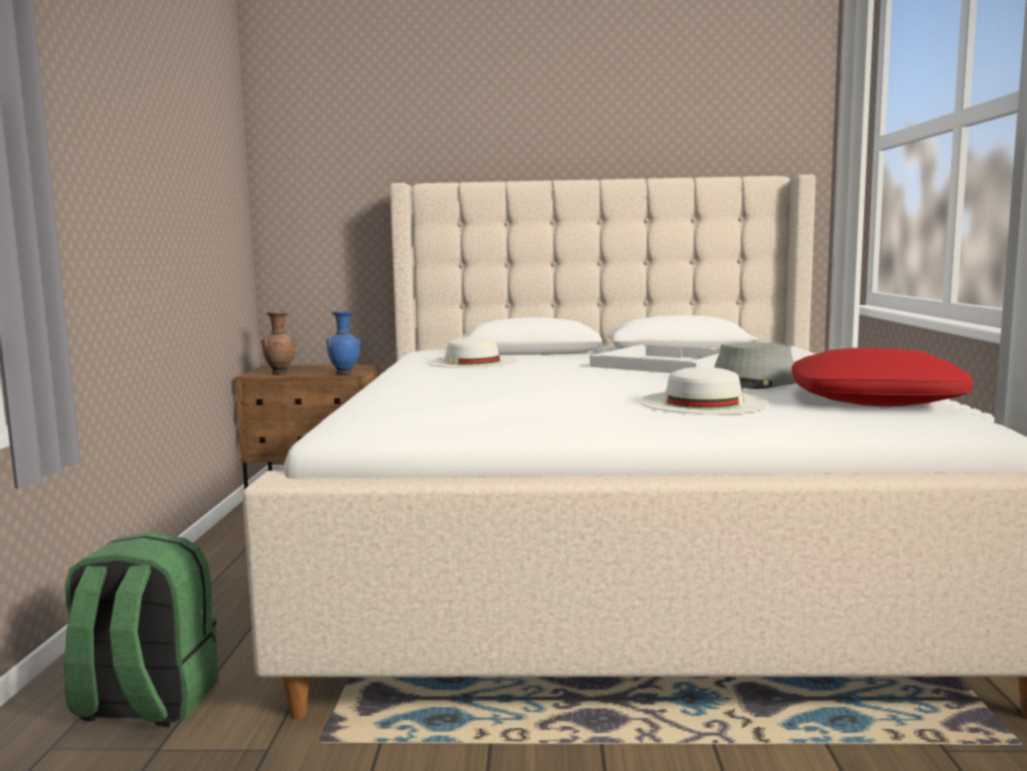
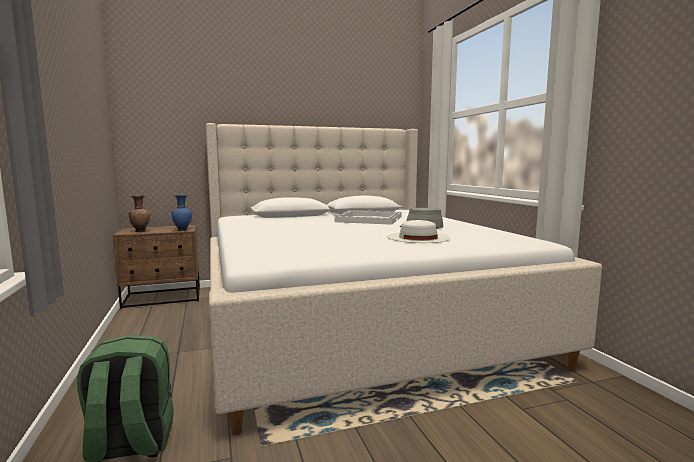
camera: 20 degrees left, 0 degrees up
white hat [427,336,518,368] -> none
red pillow [792,347,973,407] -> none

